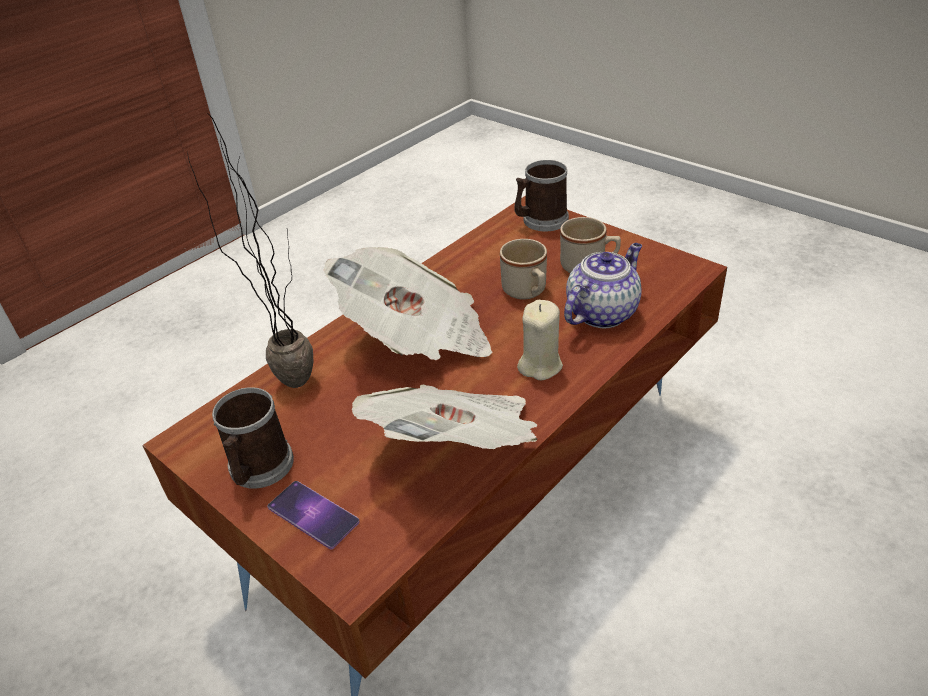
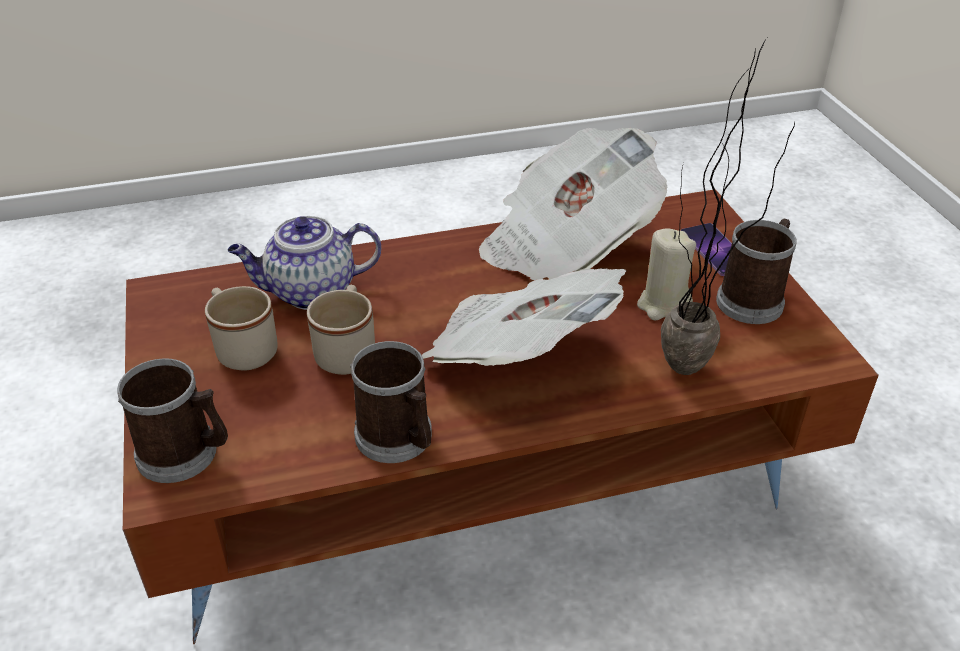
camera: 150 degrees left, 0 degrees up
beige candle [517,300,563,380] -> beige candle moved to [637,228,696,320]
none -> mug [350,341,432,463]

